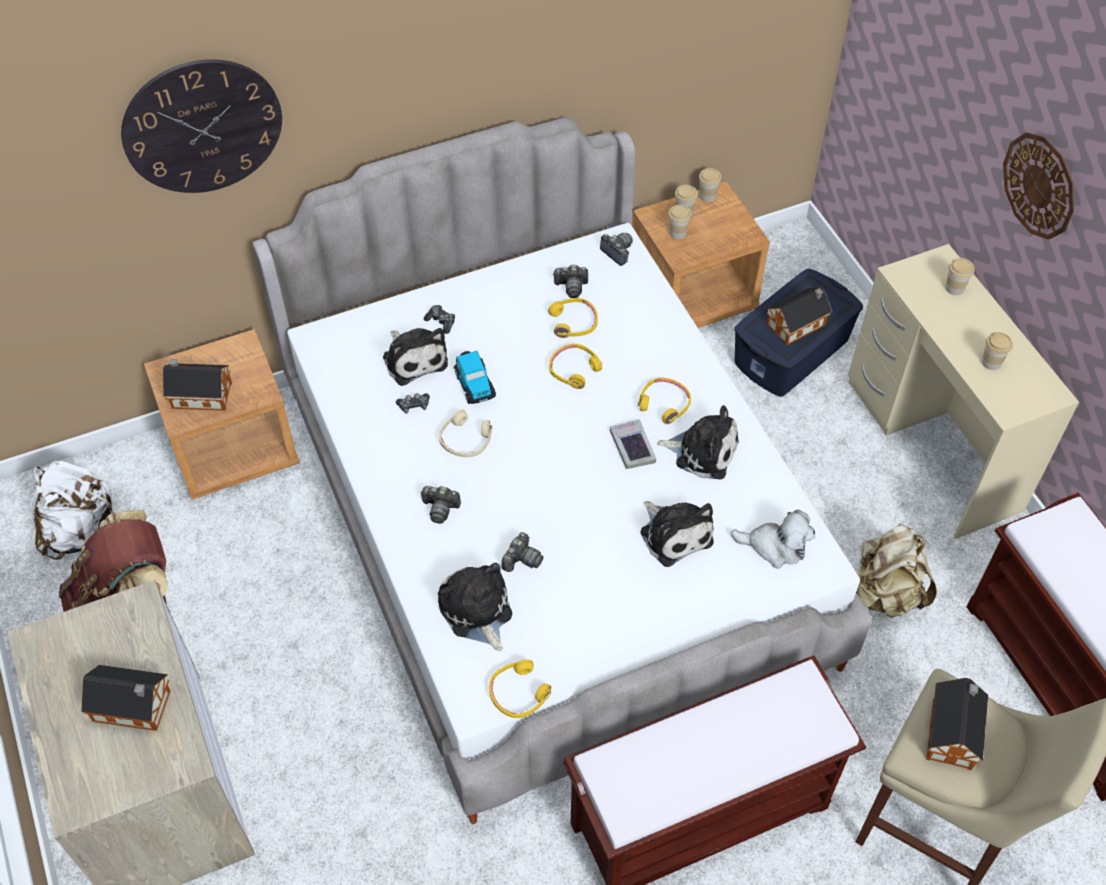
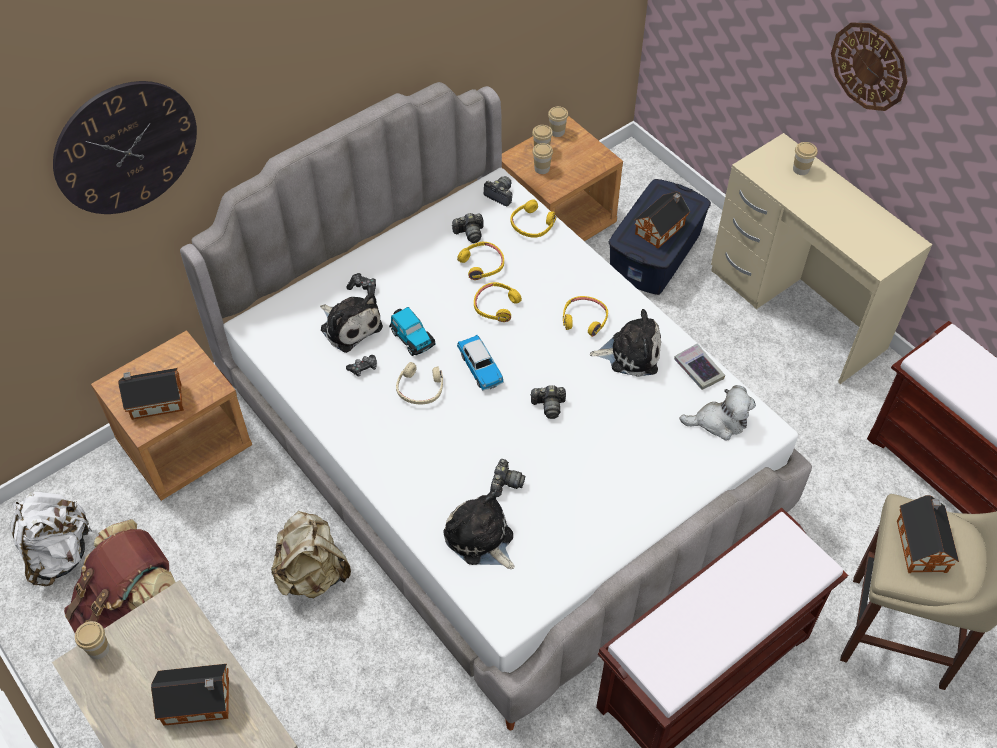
camera: 15 degrees left, 0 degrees up
camera [421,486,461,524] -> camera moved to [530,385,566,419]
yellow headphones [489,659,551,718] -> yellow headphones moved to [511,199,556,238]
book [610,419,656,469] -> book moved to [674,343,725,390]
plush toy [640,501,714,567] -> none
beige backpack [856,523,937,618] -> beige backpack moved to [271,511,351,598]
cup [982,332,1013,370] -> cup moved to [75,621,110,659]
none -> toy car [457,335,504,391]

